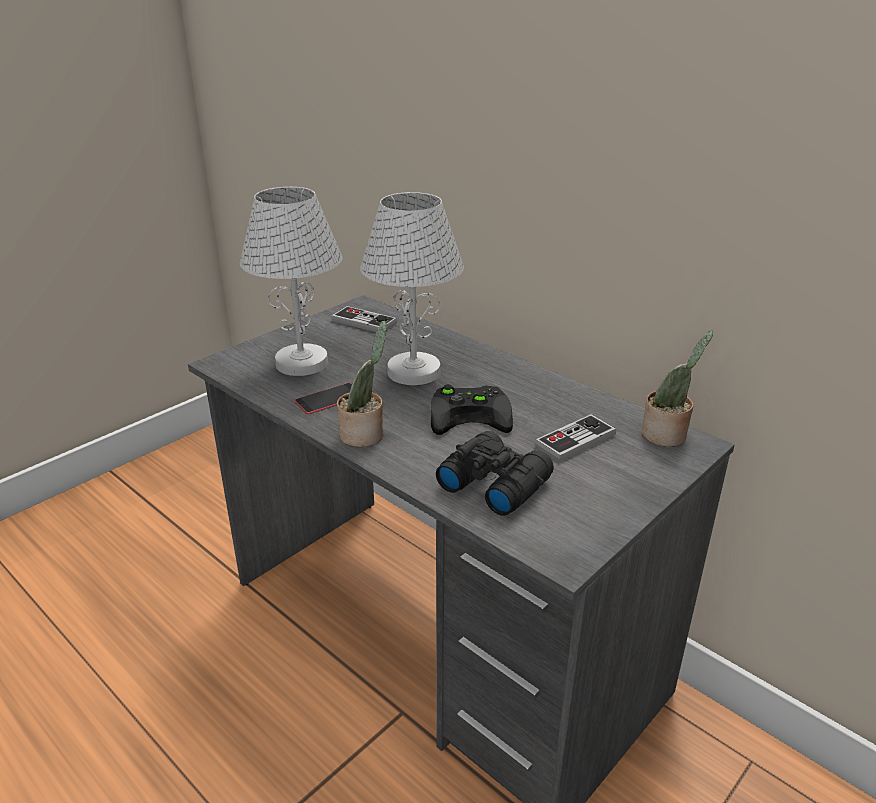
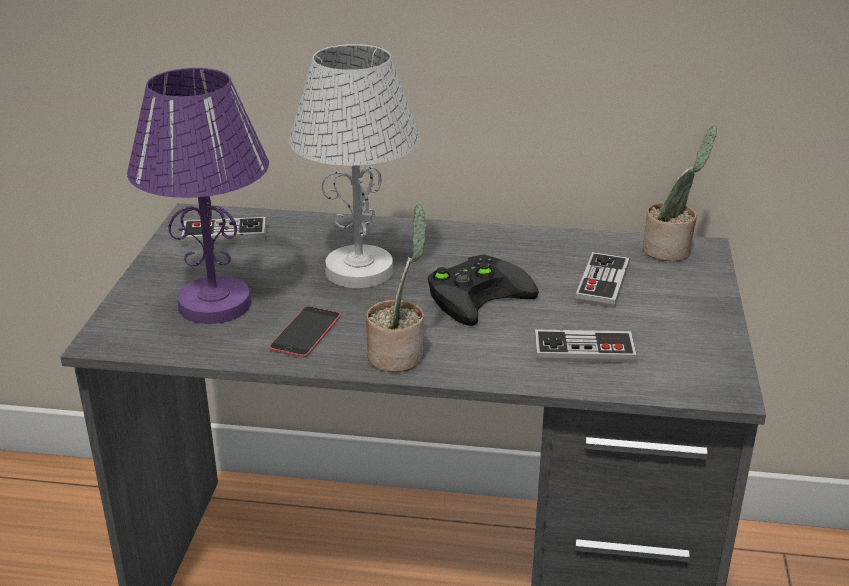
camera: 35 degrees left, 0 degrees up
white table lamp [240,187,343,376] -> purple table lamp [127,68,269,324]
black binoculars [436,431,554,516] -> game controller [534,329,637,363]

